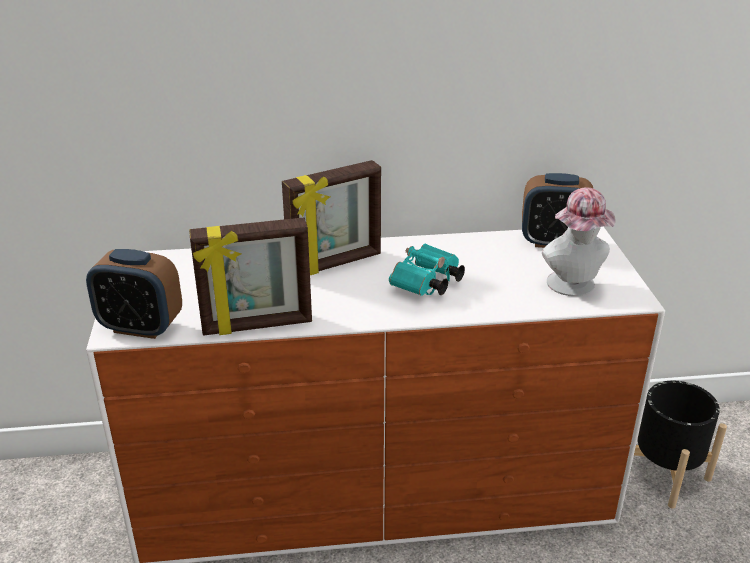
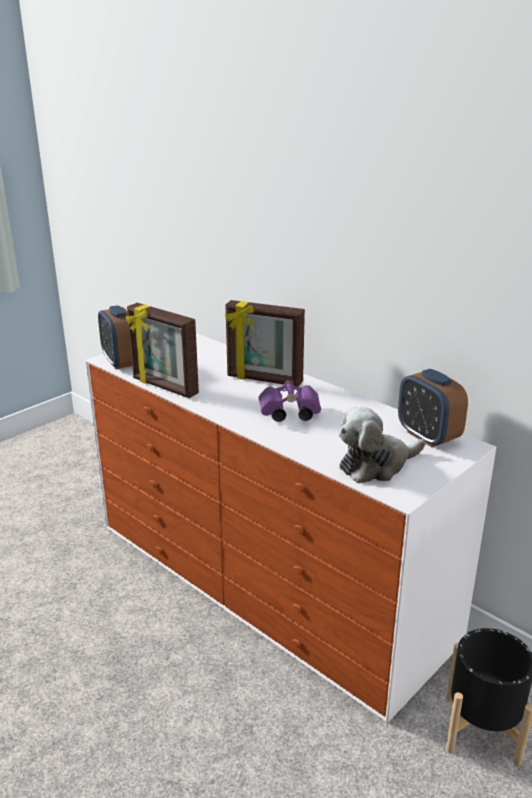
camera: 50 degrees right, 5 degrees down
turquoise binoculars [389,244,465,296] -> purple binoculars [259,380,321,422]
hat [542,187,616,296] -> plush toy [339,407,425,483]

